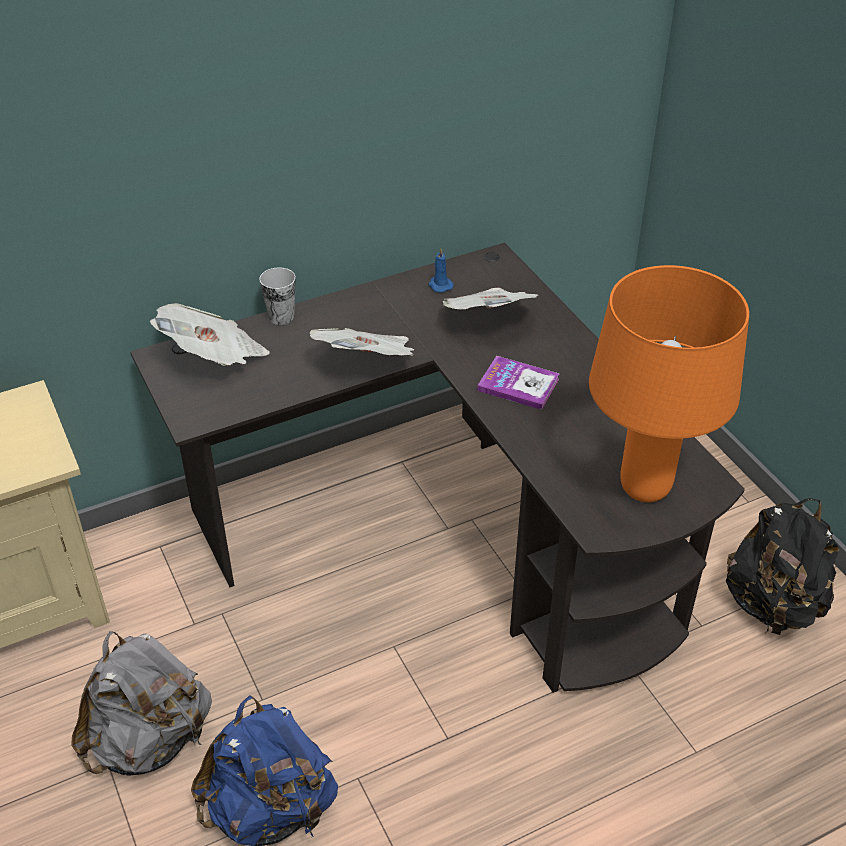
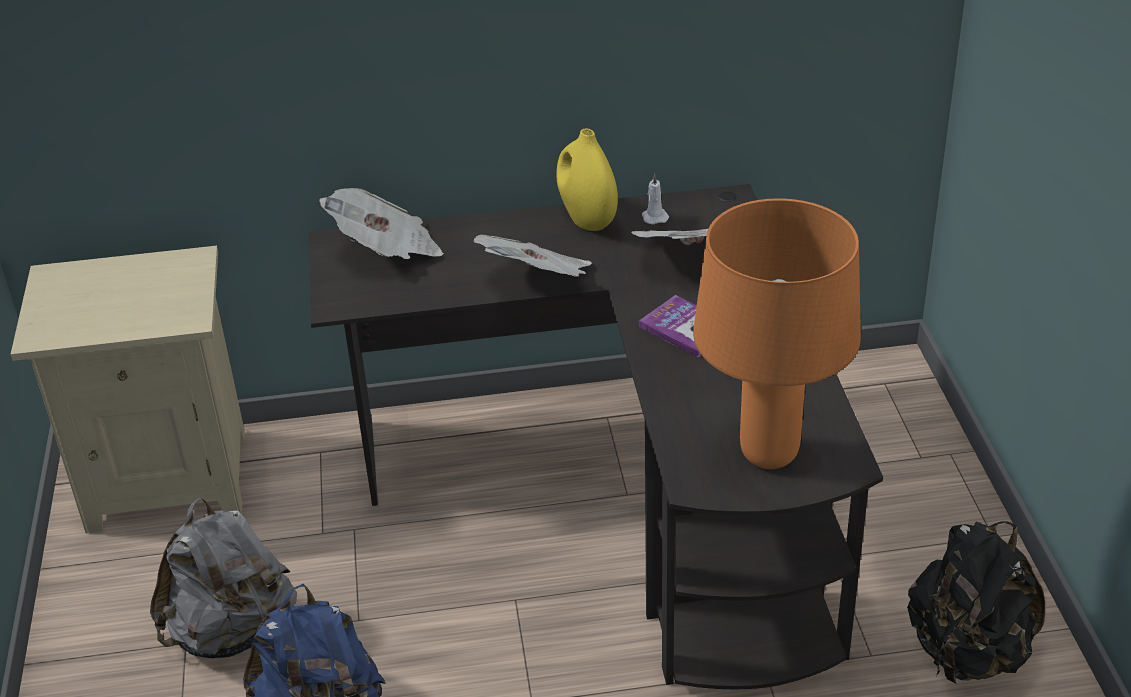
camera: 20 degrees right, 5 degrees down
cup [259,267,296,325] -> none
blue candle [428,249,453,293] -> white candle [642,174,669,224]
none -> yellow vase [557,128,618,231]

